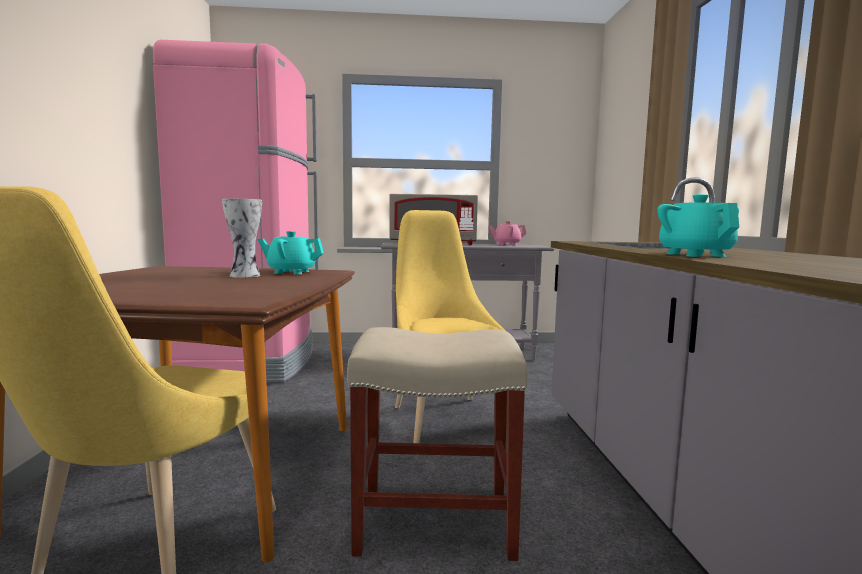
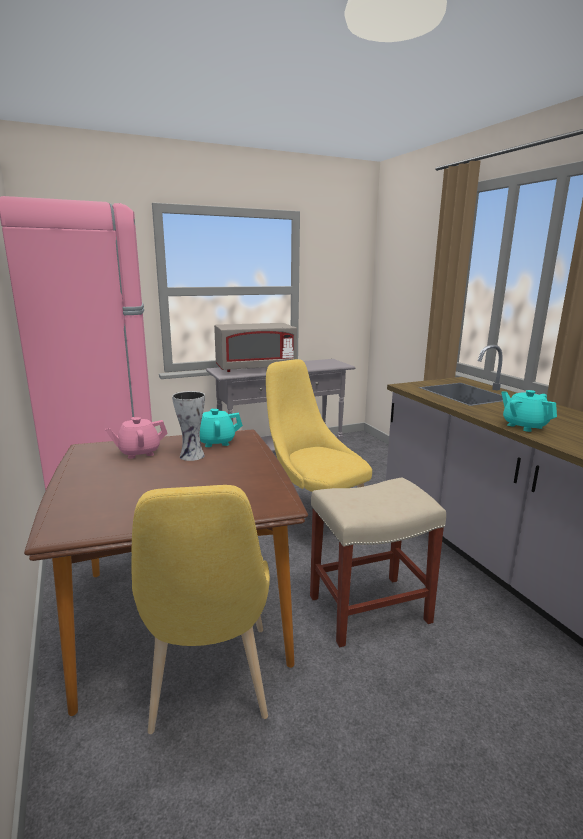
camera: 20 degrees left, 10 degrees up
pink teapot [489,221,527,246] -> pink teapot moved to [105,417,168,459]

